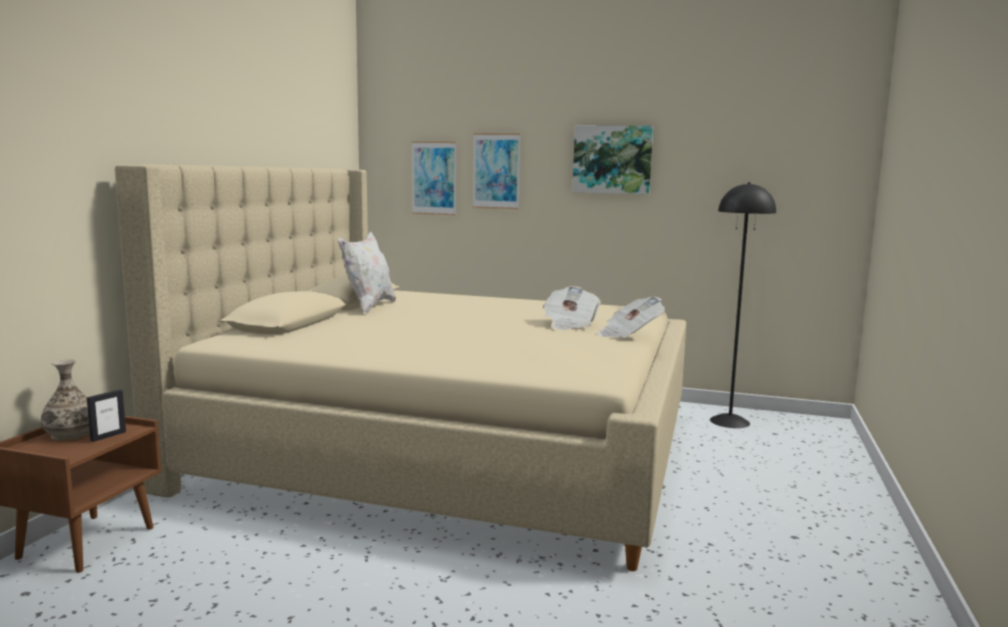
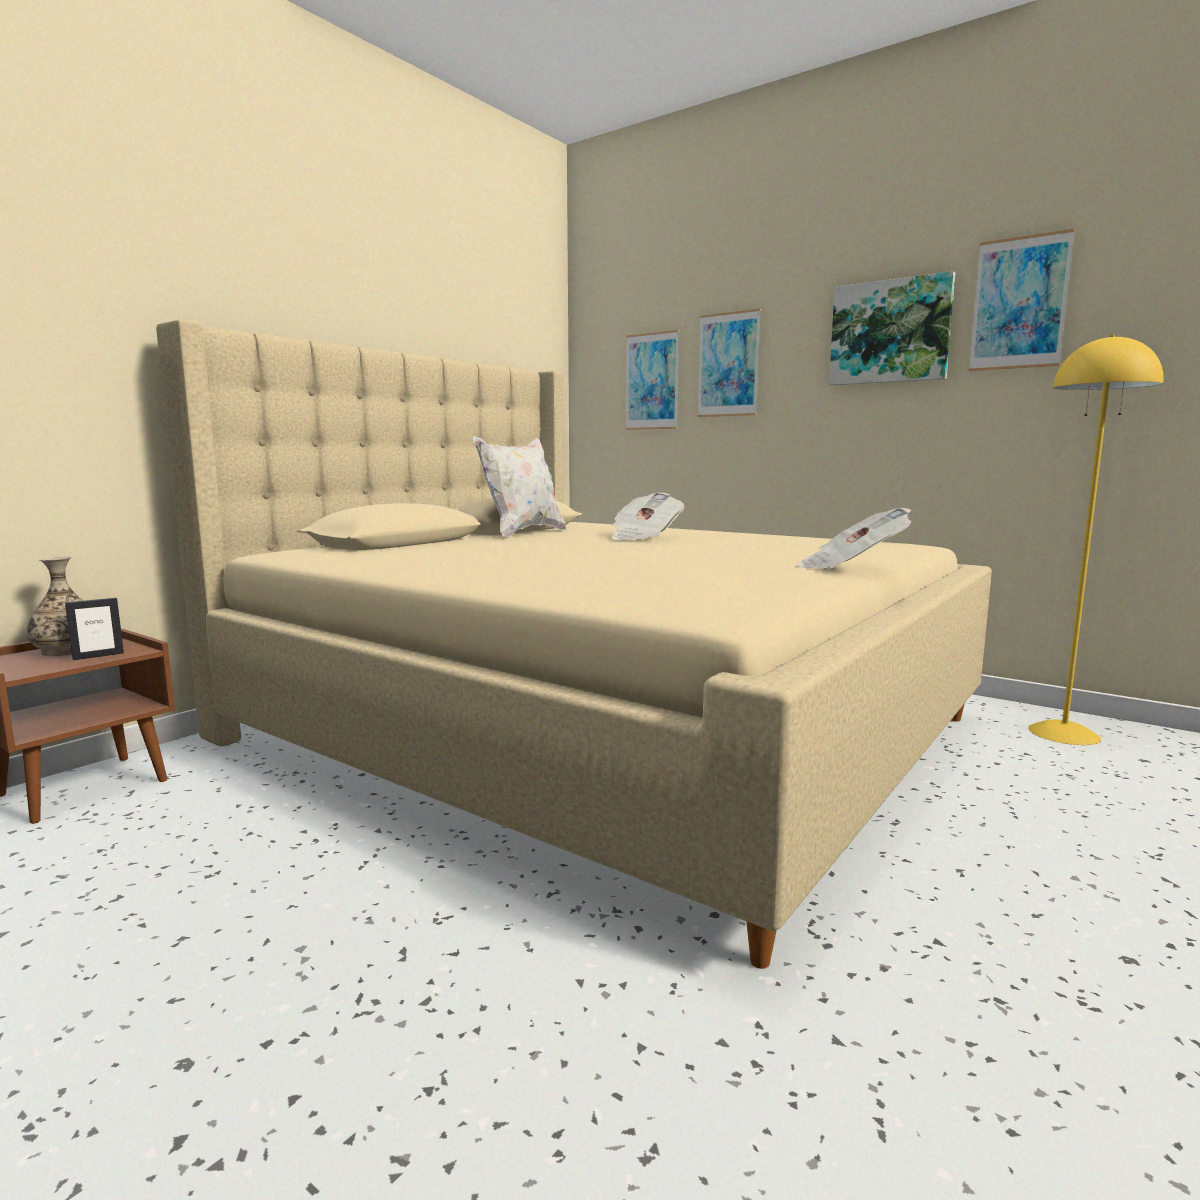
camera: 20 degrees right, 0 degrees up
newspaper [543,286,601,330] -> newspaper moved to [612,493,684,541]
black floor lamp [710,182,776,428] -> yellow floor lamp [1028,334,1163,745]
none -> picture [969,229,1075,371]

